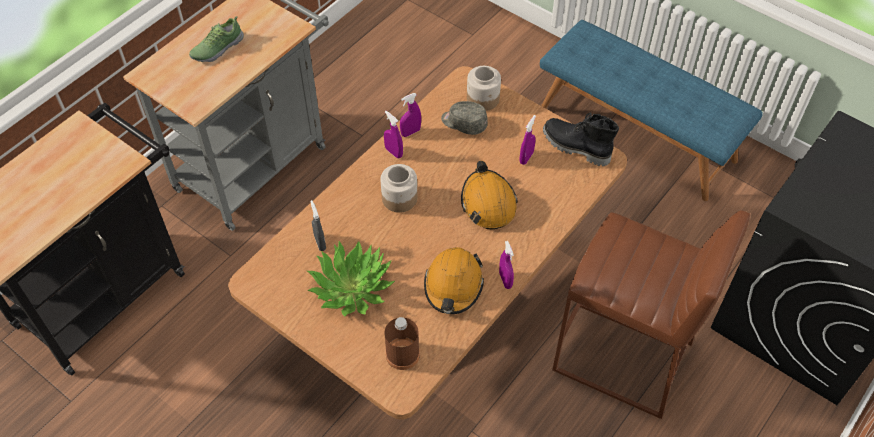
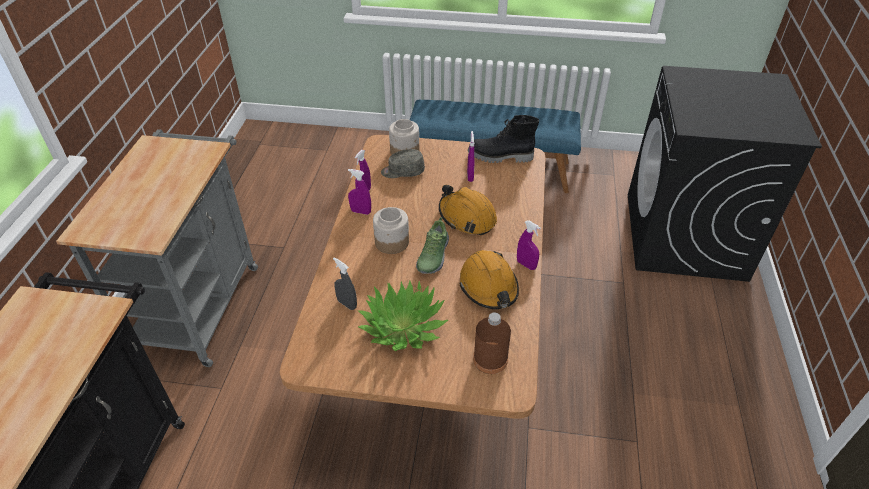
camera: 30 degrees left, 10 degrees down
shoe [189,16,244,62] -> shoe moved to [416,217,449,274]
brown stool [552,210,750,419] -> none

